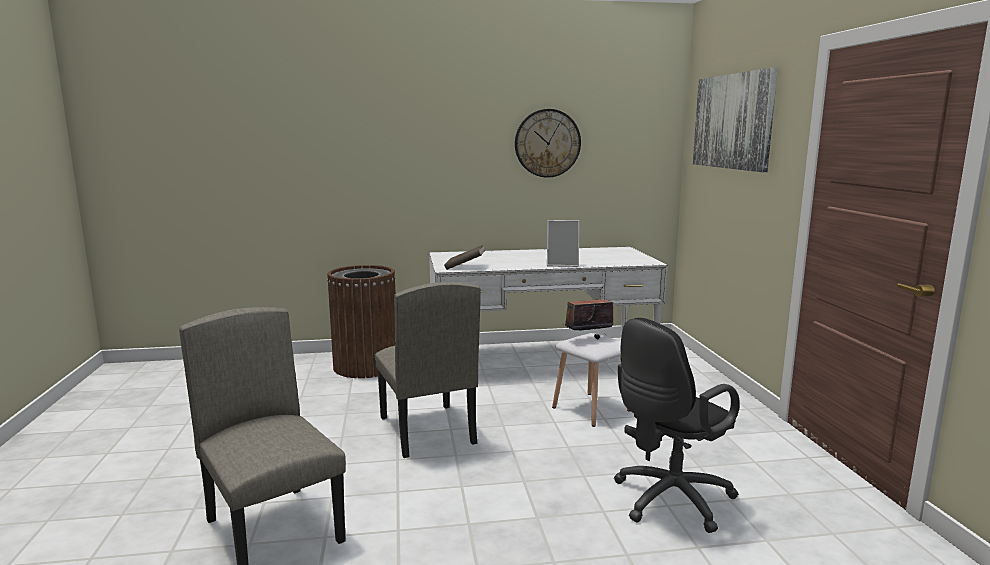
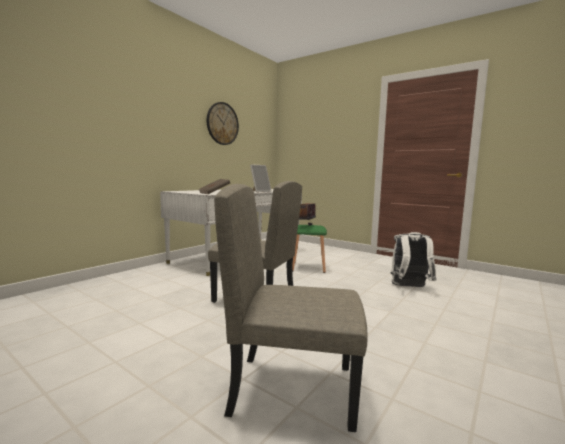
camera: 45 degrees left, 5 degrees down
brown trash can [327,265,396,378] -> none
white stool [552,333,630,427] -> green stool [292,225,327,273]
black office chair [614,318,740,533] -> white backpack [391,232,436,287]
picture [693,67,778,172] -> none

